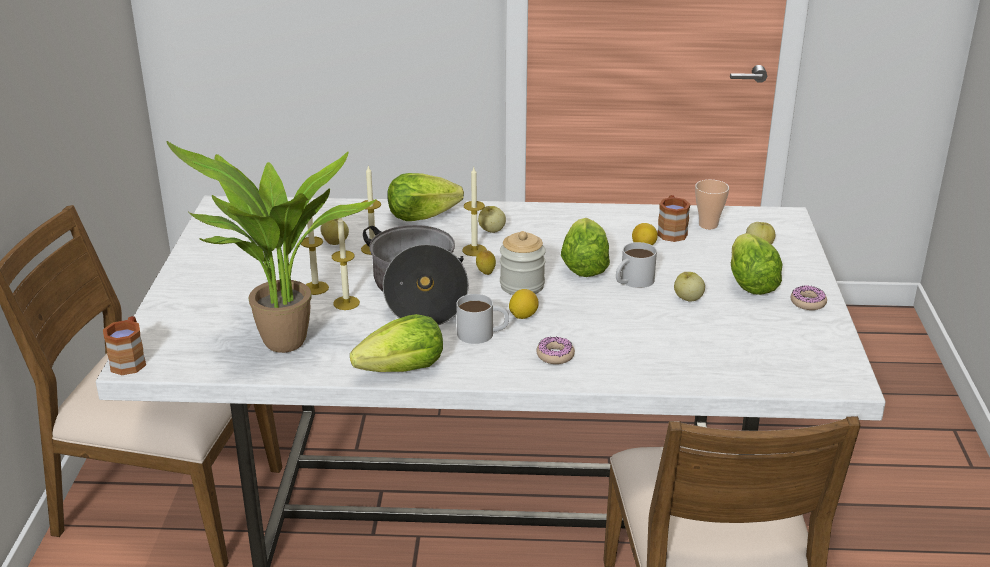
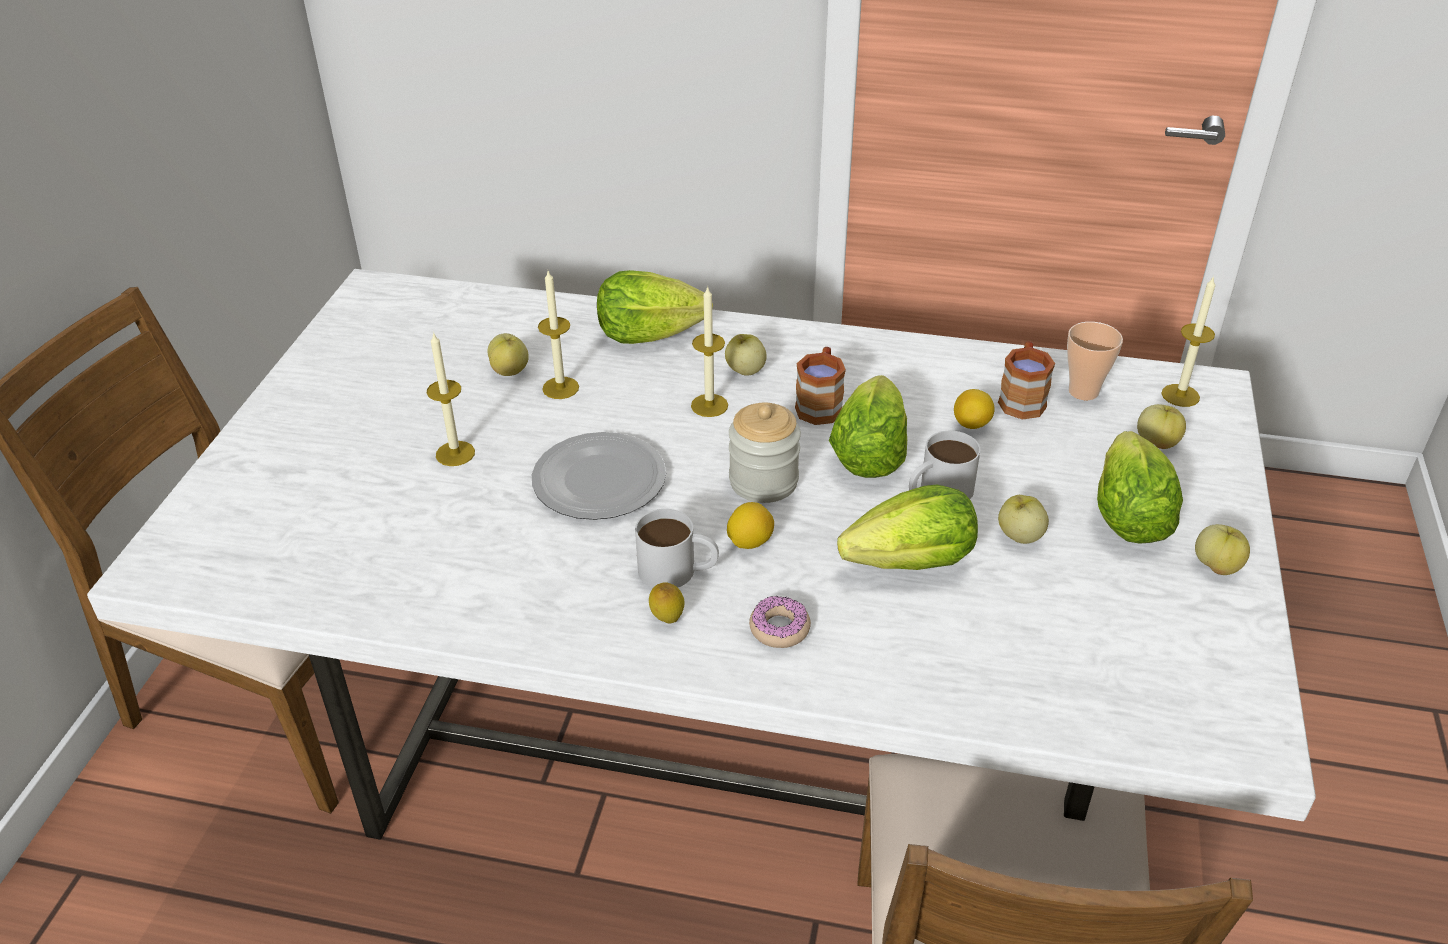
camera: 10 degrees right, 10 degrees up
brown mug [103,316,146,375] -> brown mug moved to [795,347,846,425]
potted plant [166,141,377,353] -> none
candle [332,218,360,310] -> candle moved to [1161,276,1215,407]
lettuce [350,314,443,372] -> lettuce moved to [837,484,978,570]
cooking pot [363,225,469,325] -> plate [532,432,666,520]
lemon [476,250,496,275] -> lemon moved to [649,582,684,623]
donut [791,285,827,310] -> apple [1195,524,1250,575]

